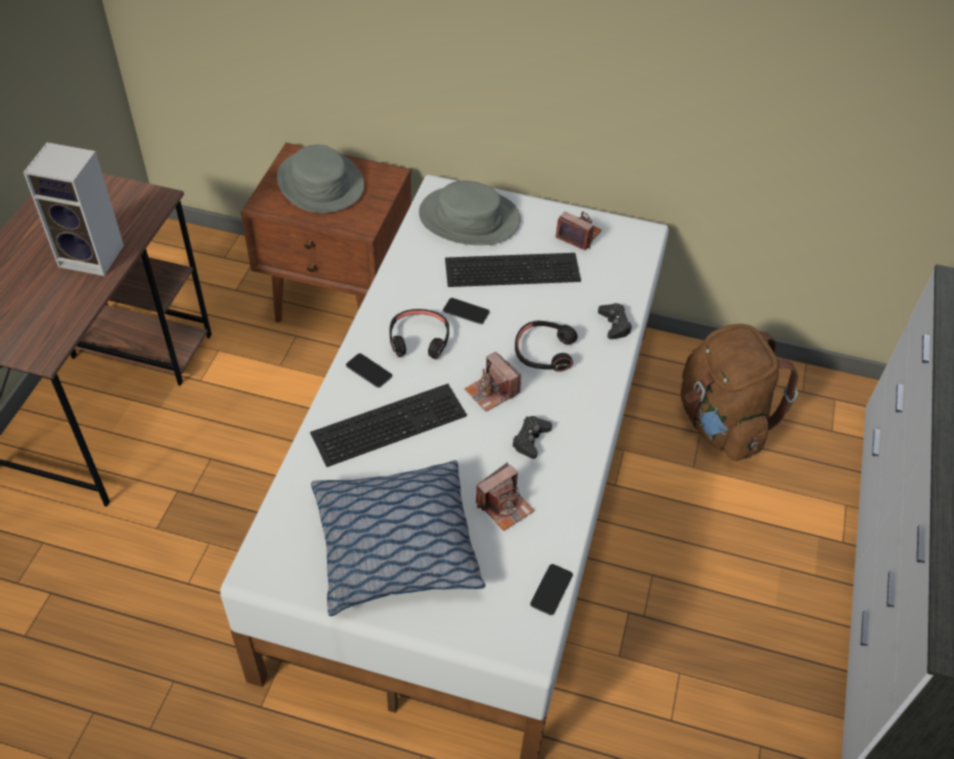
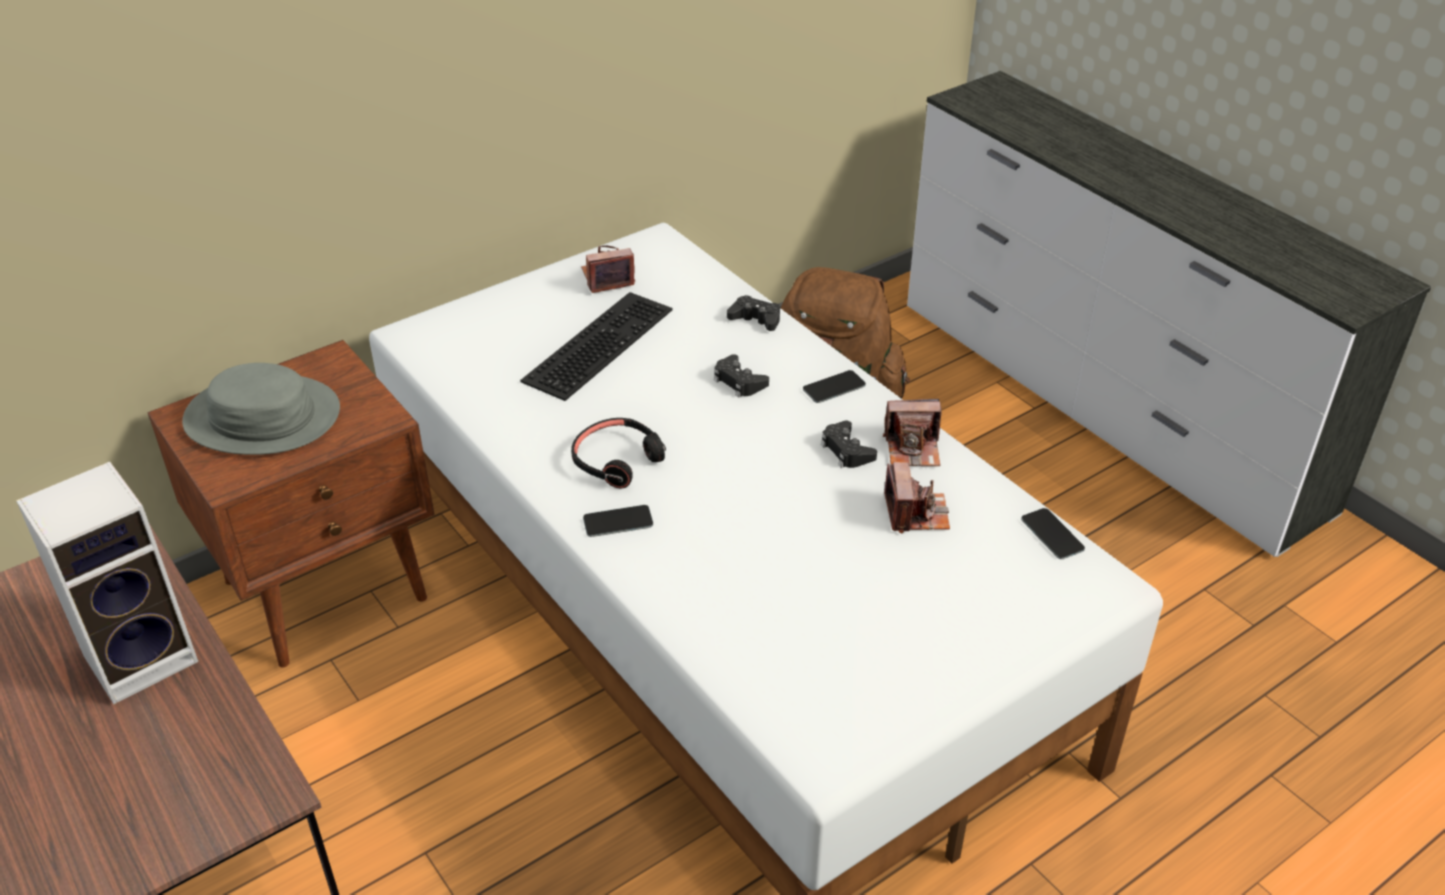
camera: 50 degrees left, 10 degrees down
keyboard [310,384,467,467] -> none
pillow [311,460,485,616] -> none
grey hat [419,181,521,245] -> none
phone [443,298,490,325] -> phone moved to [803,370,866,403]
camera [464,352,521,411] -> camera moved to [883,399,941,466]
black headphones [515,321,578,372] -> black game controller [714,354,769,398]

